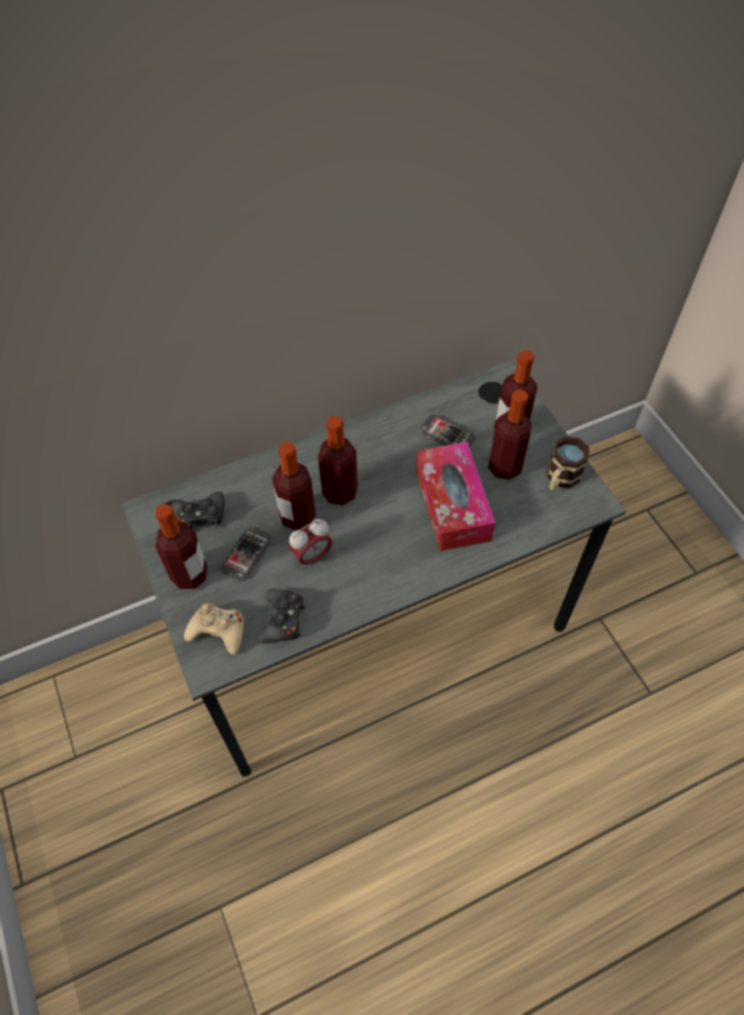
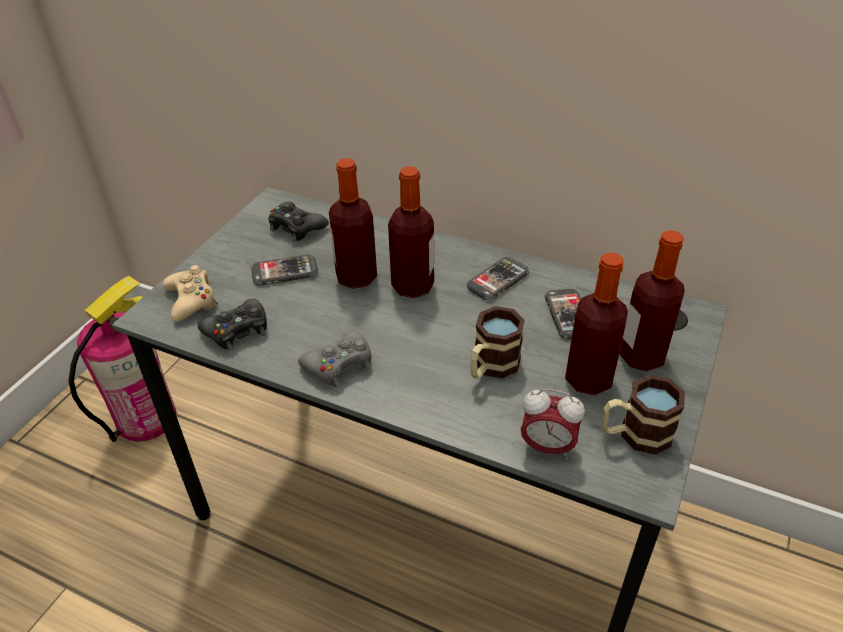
camera: 50 degrees right, 15 degrees down
bottle [155,504,208,589] -> none
alarm clock [289,519,332,569] -> alarm clock moved to [521,389,584,459]
tissue box [416,442,495,551] -> mug [470,306,525,379]
none -> fire extinguisher [68,276,177,442]
none -> grey game controller [298,330,371,387]
none -> phone [467,257,529,300]

